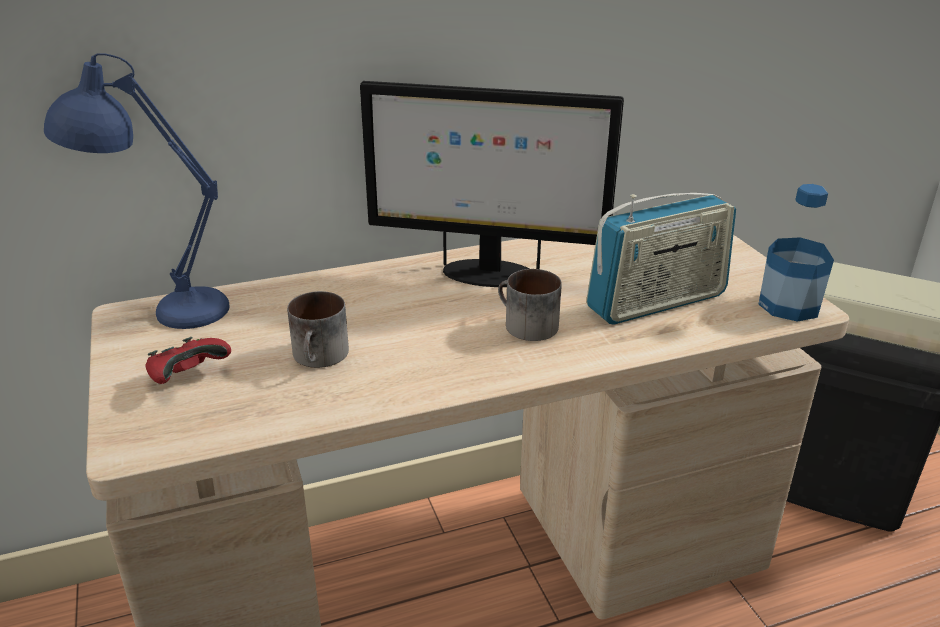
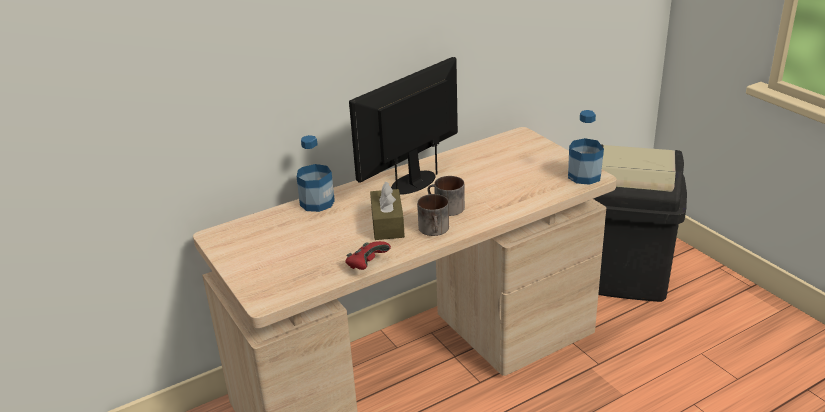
camera: 10 degrees left, 0 degrees up
blue table lamp [44,53,230,329] -> none
red game controller [145,337,231,384] -> red game controller moved to [346,241,391,270]
mug [287,291,349,368] -> mug moved to [417,194,449,236]
monitor [360,81,624,287] -> monitor turned 135 degrees clockwise [349,57,458,195]
radio [586,193,736,325] -> none
none -> bottle [297,135,335,212]
none -> brown tissue box [370,181,405,240]

